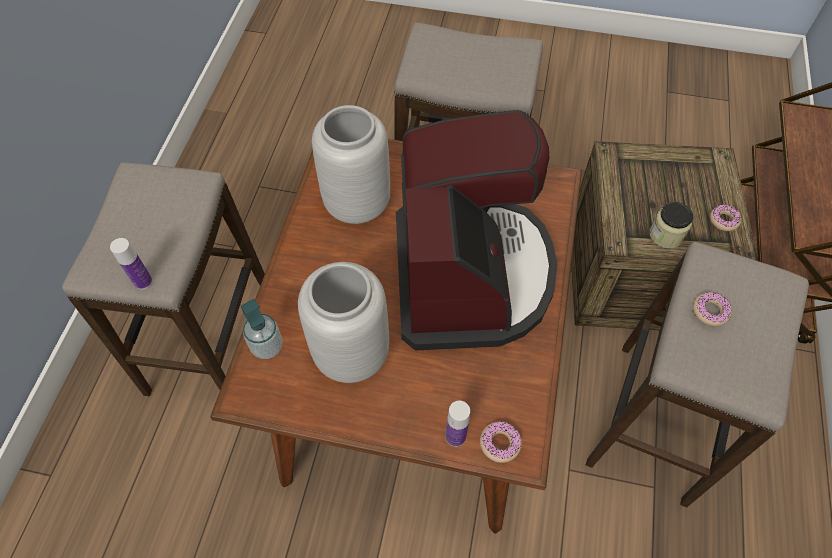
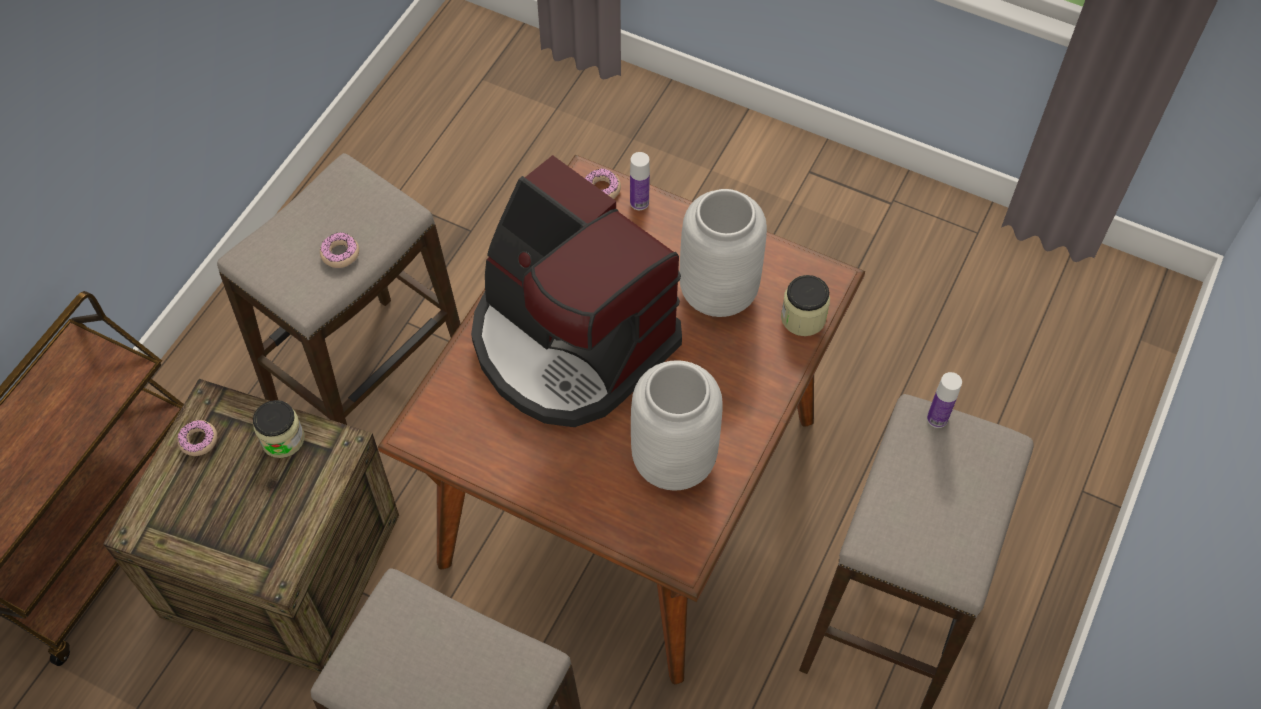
camera: 165 degrees left, 0 degrees up
soap dispenser [241,299,283,359] -> jar [781,275,830,336]
coffee machine [396,110,557,351] -> coffee machine turned 60 degrees counterclockwise [471,155,682,427]

